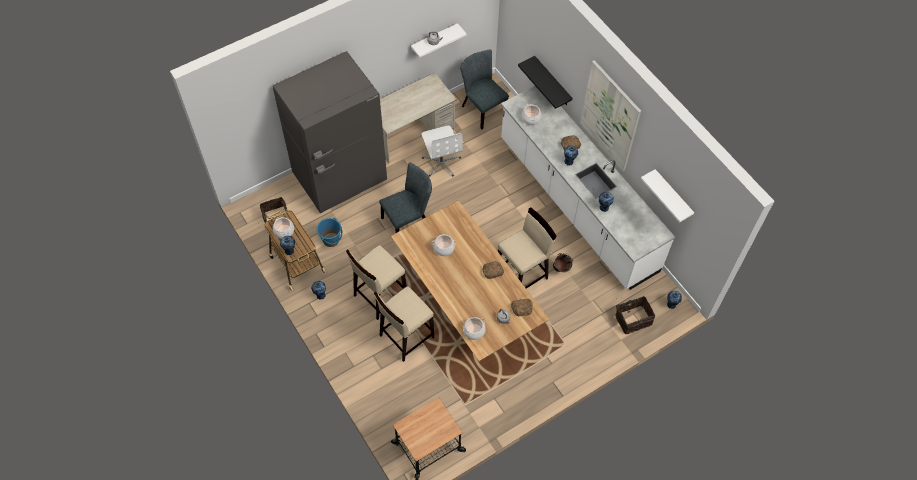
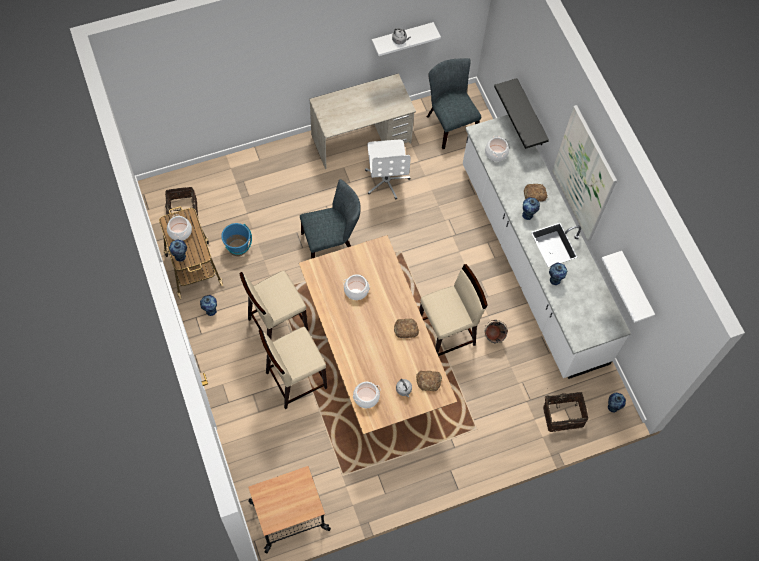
camera: 10 degrees right, 5 degrees up
grey fridge [273,51,387,213] -> none

